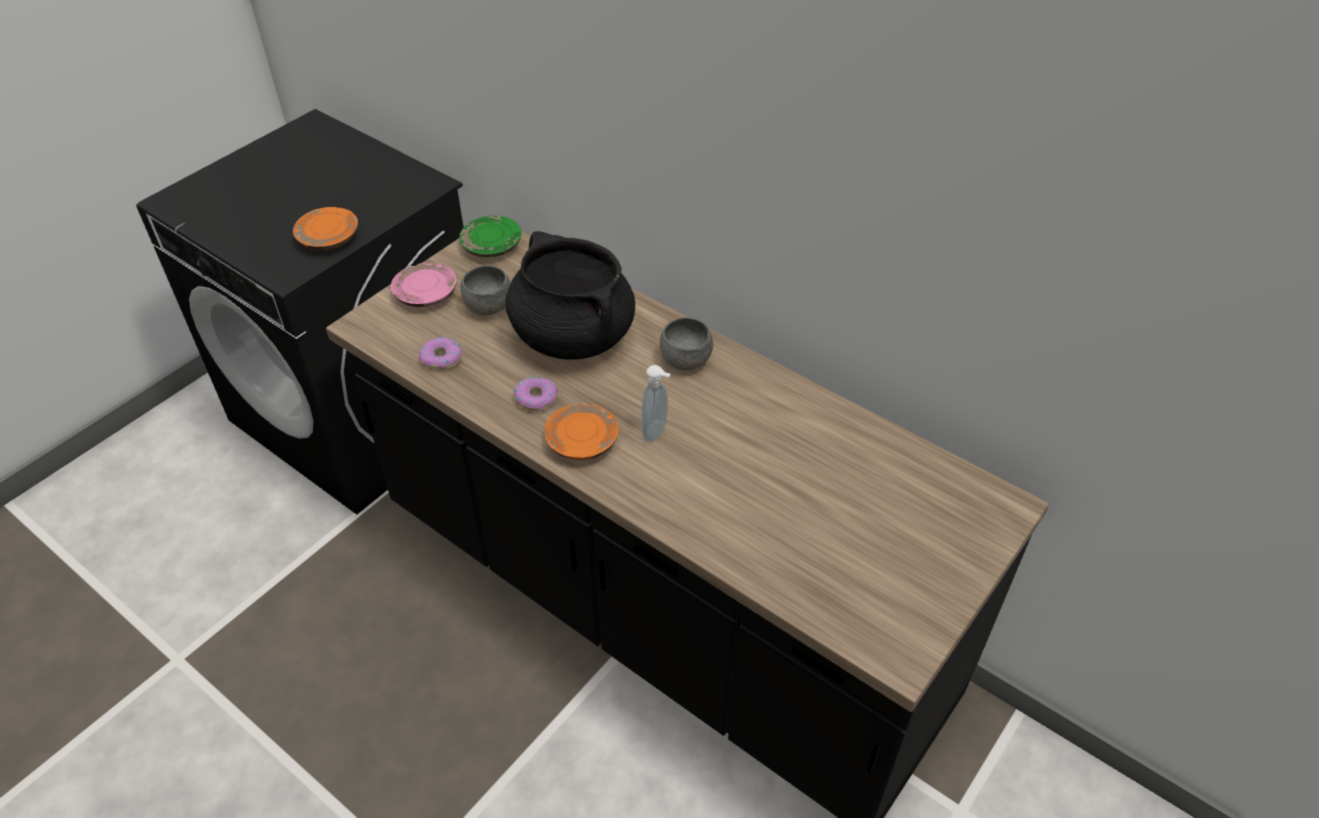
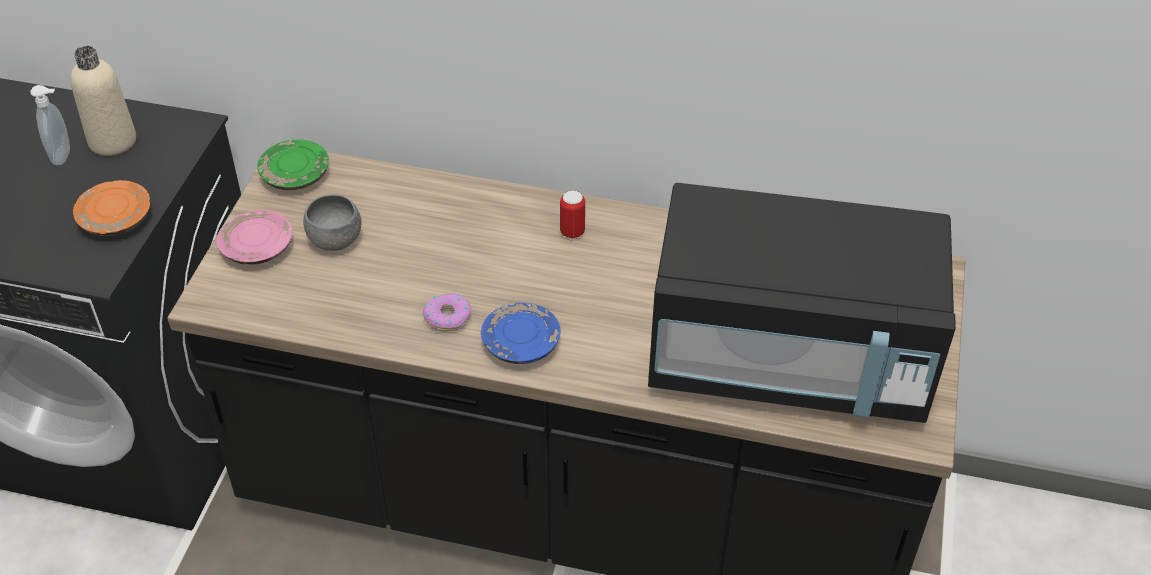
camera: 25 degrees left, 0 degrees up
donut [419,337,462,370] -> none
black cooking pot [506,231,635,360] -> none
orange plate [544,403,619,460] -> blue plate [481,303,561,364]
soap dispenser [641,365,671,442] -> soap dispenser moved to [30,85,70,165]
grey bowl [660,317,713,370] -> can [560,190,585,239]
none -> beige bottle [71,46,136,156]
none -> black microwave [648,183,956,423]

